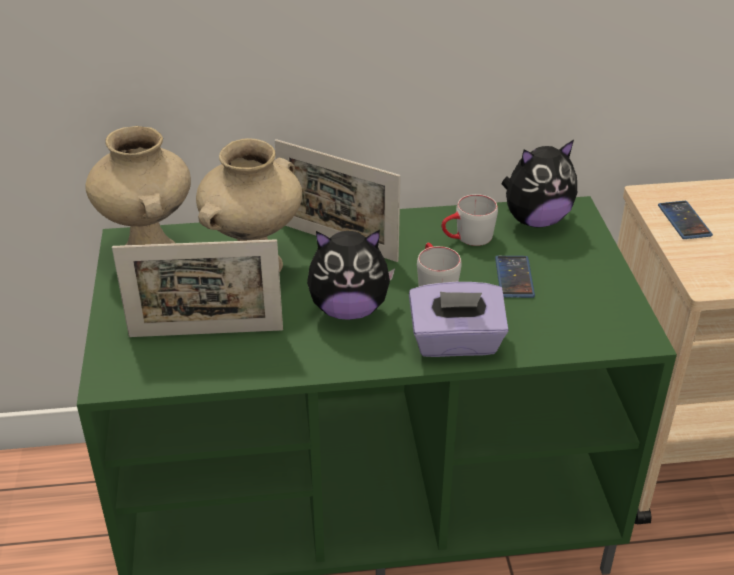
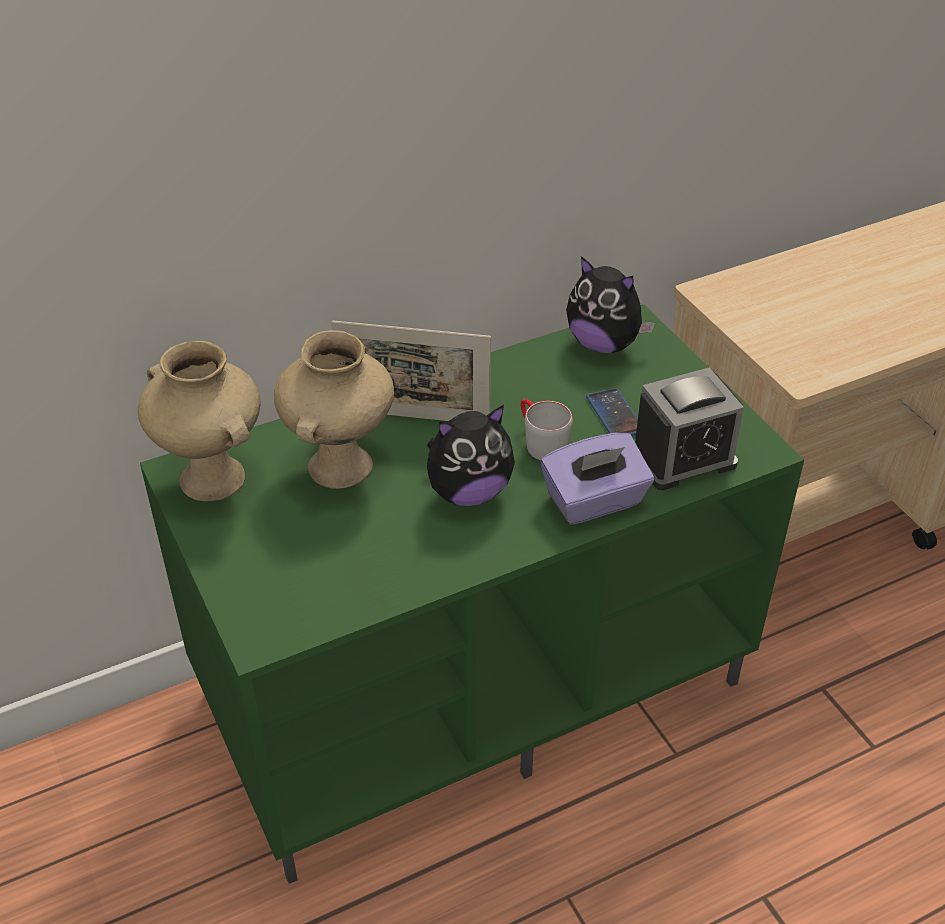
camera: 20 degrees left, 5 degrees up
picture frame [112,239,283,337] -> none
grey mug [441,194,498,246] -> none
plush toy [501,140,577,228] -> plush toy turned 75 degrees clockwise [566,256,655,353]
phone [658,201,713,239] -> none
none -> alarm clock [635,367,744,490]

